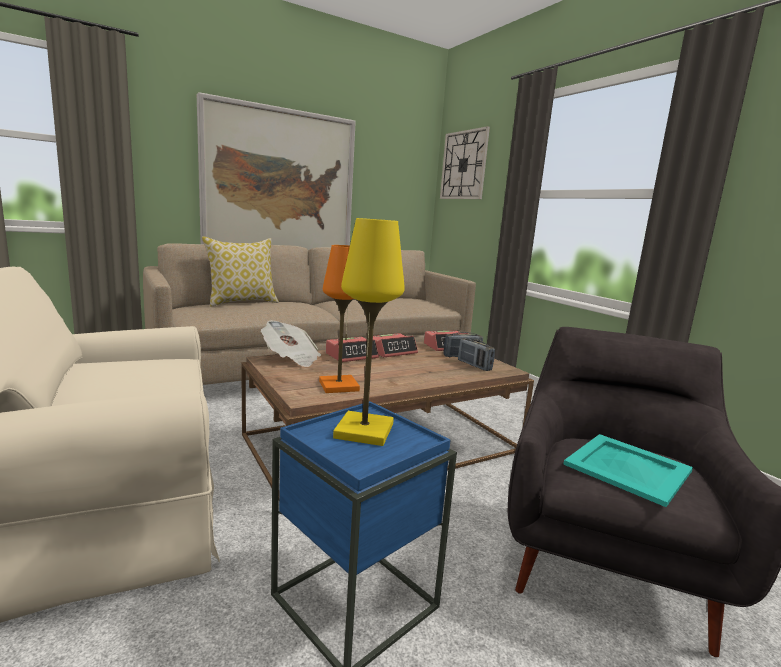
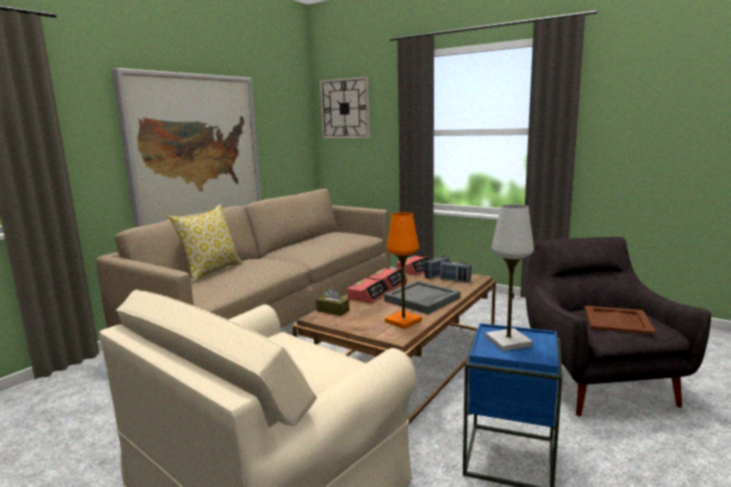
camera: 25 degrees left, 0 degrees up
newspaper [261,320,321,367] -> brown tissue box [316,287,350,316]
yellow table lamp [333,218,405,446] -> white table lamp [486,204,534,351]
turquoise tray [563,434,693,507] -> brown tray [585,306,656,335]
none -> grey tray [384,281,461,314]

